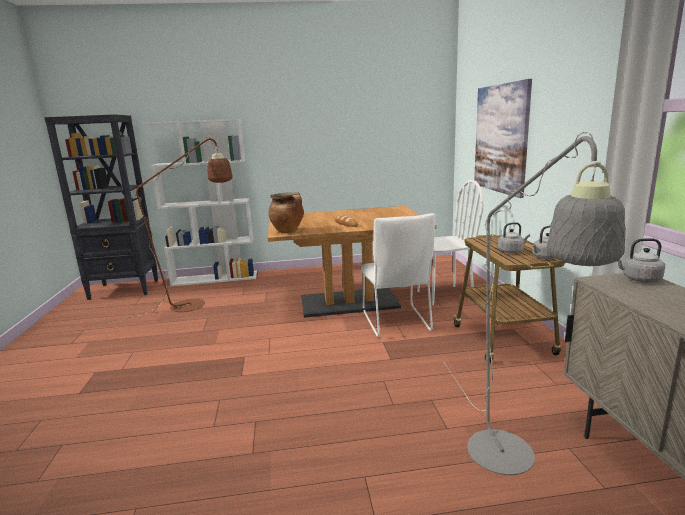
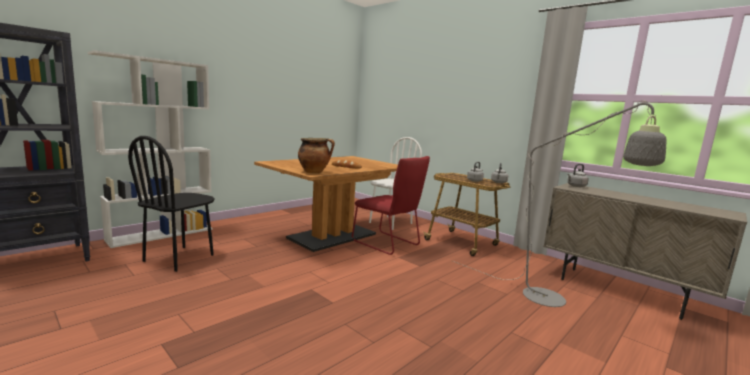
camera: 40 degrees left, 5 degrees down
brown floor lamp [86,137,233,327] -> black chair [128,136,215,272]
white chair [360,213,436,337] -> red chair [352,156,430,255]
picture [474,79,532,198] -> none

